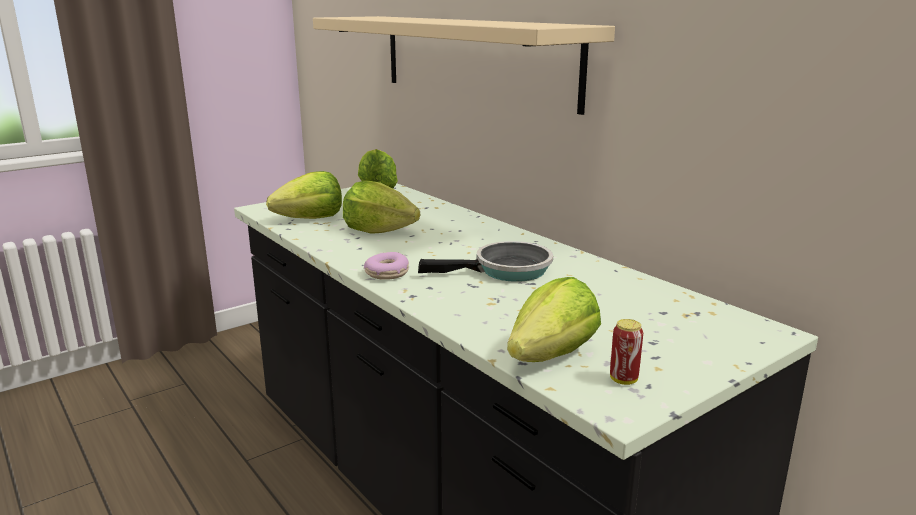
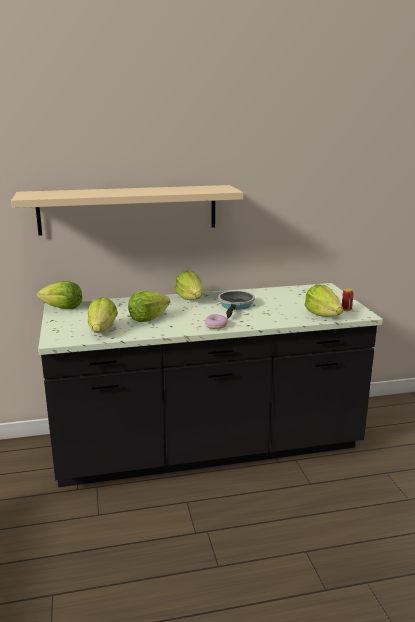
camera: 65 degrees left, 0 degrees up
none -> lettuce [175,271,203,300]

